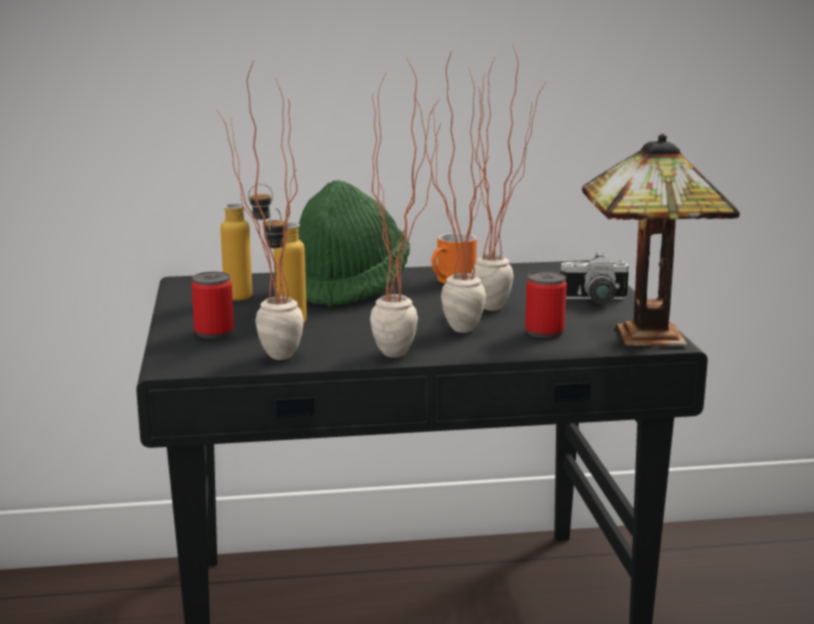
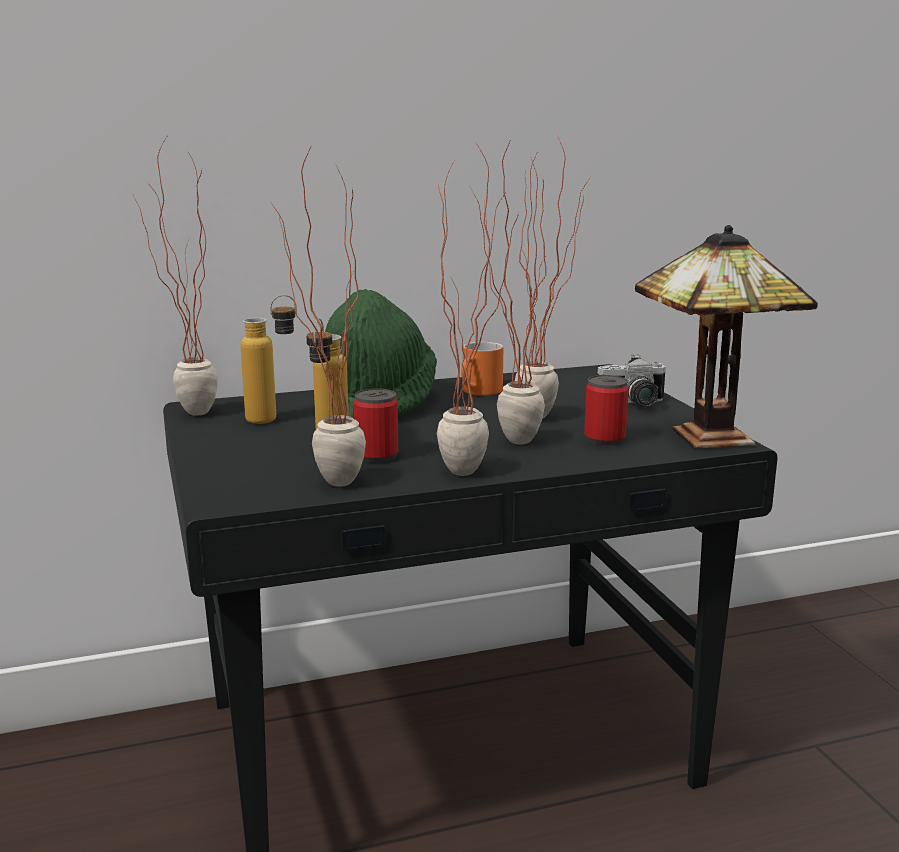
camera: 10 degrees left, 0 degrees up
can [192,272,234,339] -> can moved to [354,388,398,463]
none -> potted plant [133,137,218,416]

